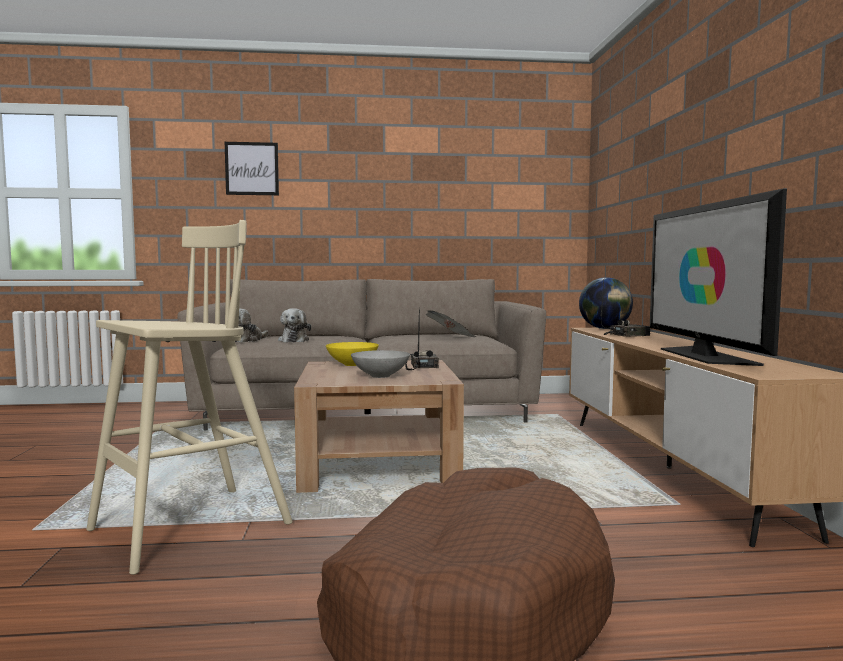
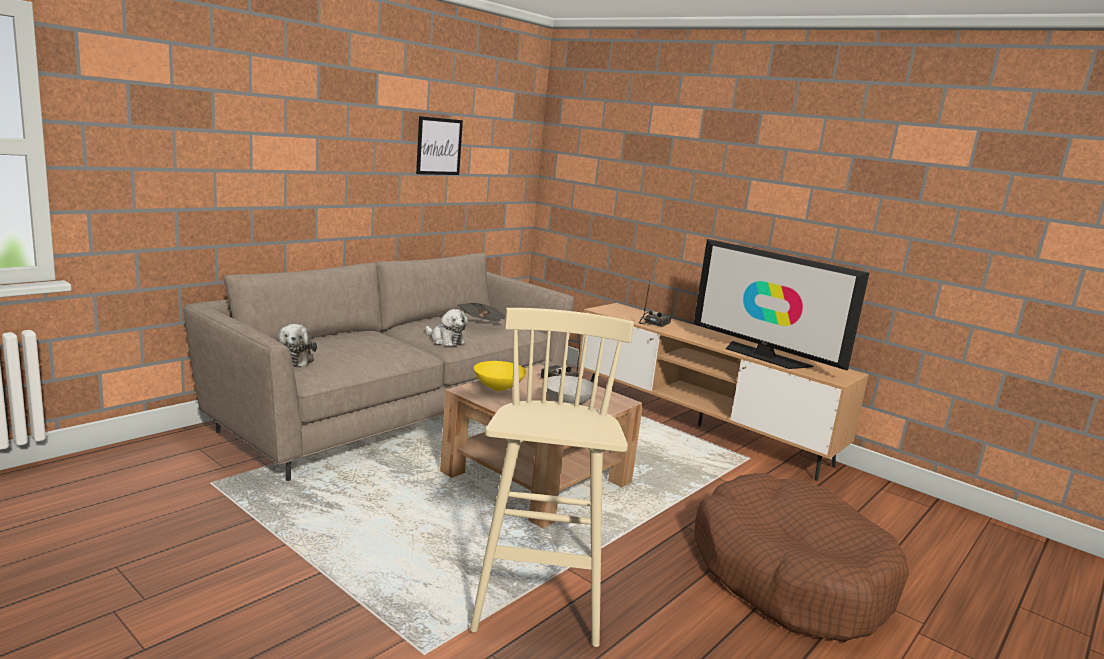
camera: 45 degrees left, 10 degrees up
picture [225,142,279,195] -> picture moved to [416,116,463,175]
plush toy [278,308,311,343] -> plush toy moved to [425,309,468,346]
globe [579,277,633,329] -> none

